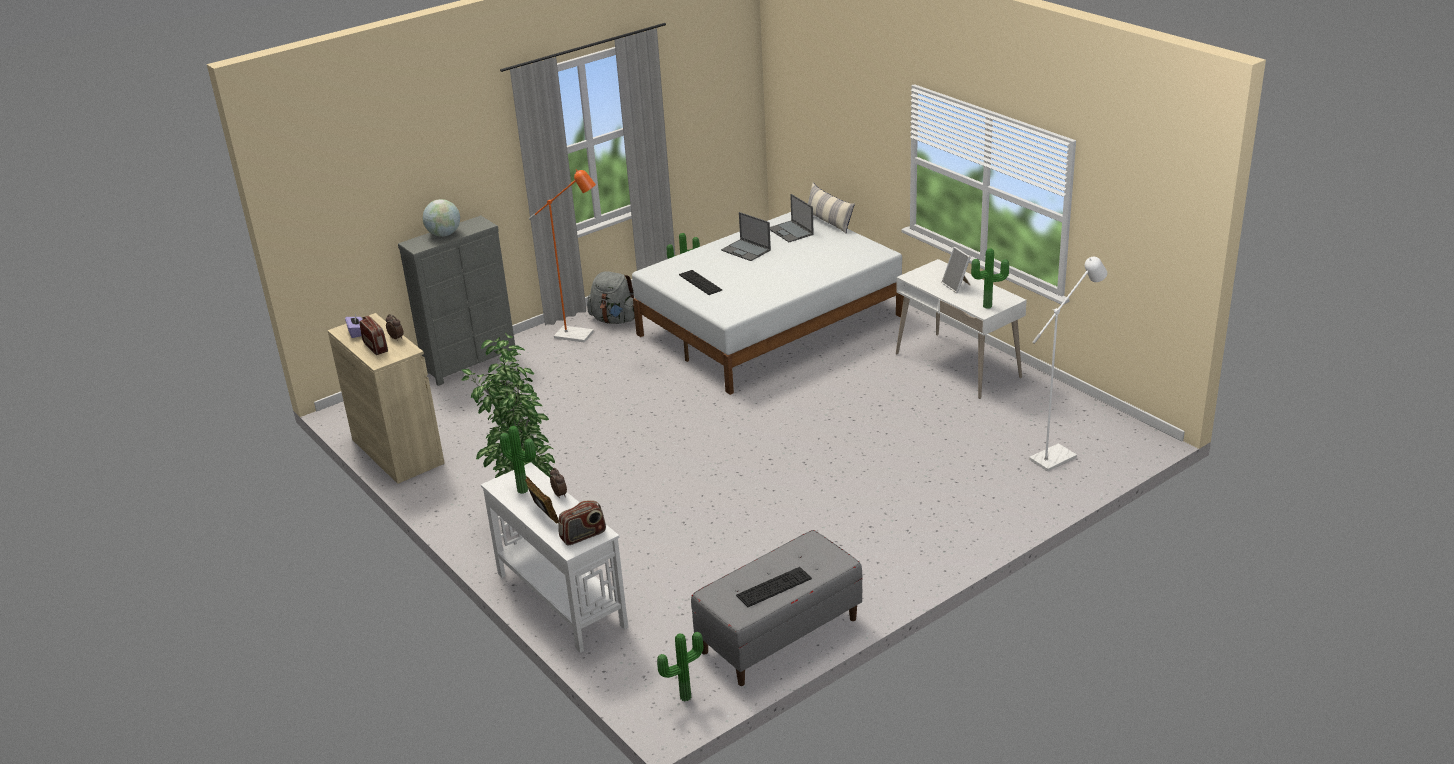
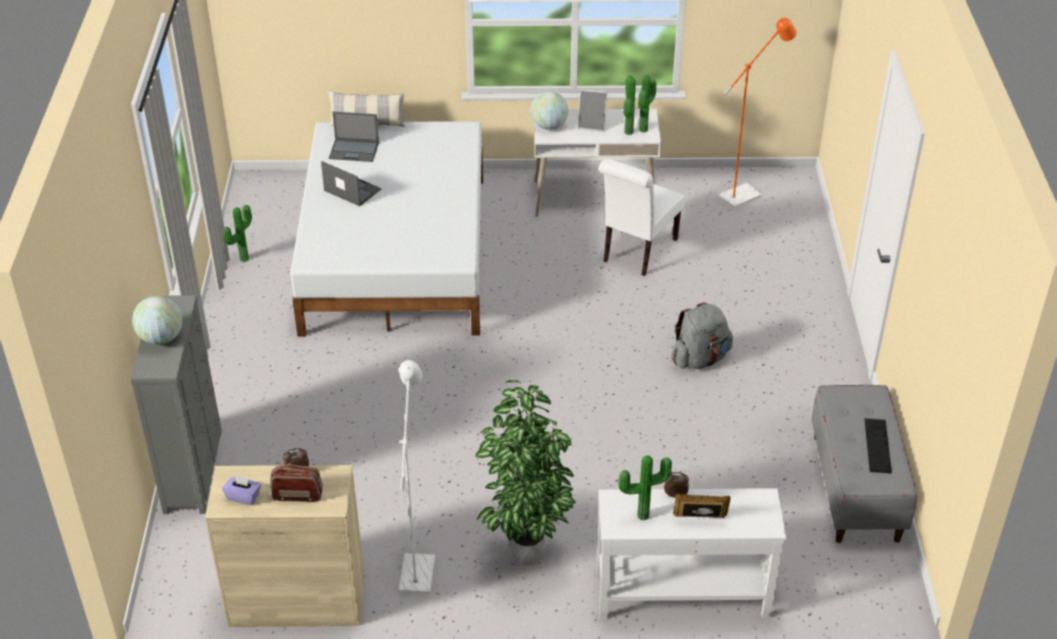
camera: 55 degrees left, 10 degrees up
orange floor lamp [529,169,596,343] -> orange floor lamp moved to [719,18,797,208]
radio [558,500,606,546] -> none
grey backpack [587,271,635,324] -> grey backpack moved to [671,302,733,369]
potted plant [657,632,704,701] -> potted plant moved to [624,76,636,135]
keyboard [679,270,722,295] -> none
laptop [721,212,771,261] -> laptop turned 135 degrees counterclockwise [321,161,381,206]
white floor lamp [1029,257,1107,472] -> white floor lamp moved to [399,360,435,594]
none -> globe [530,91,569,130]
none -> white chair [599,159,685,276]

